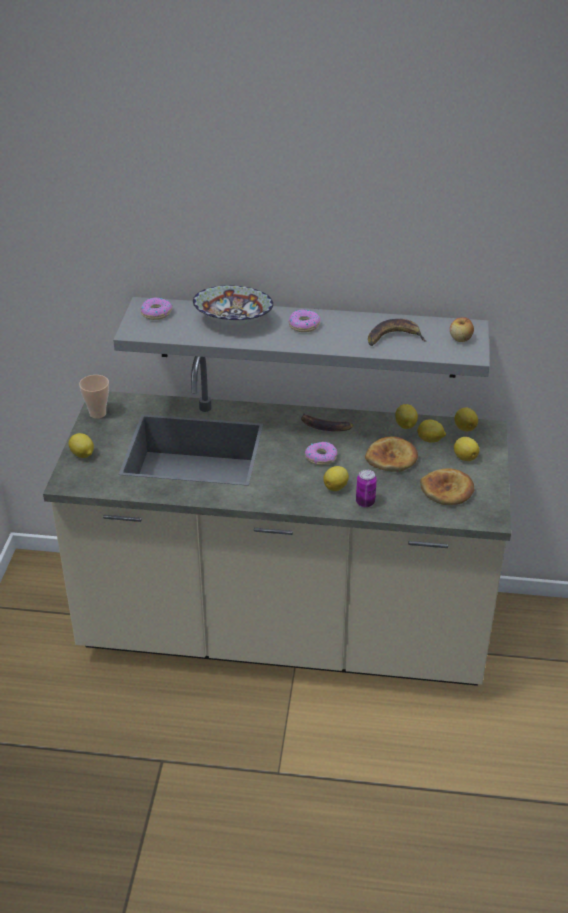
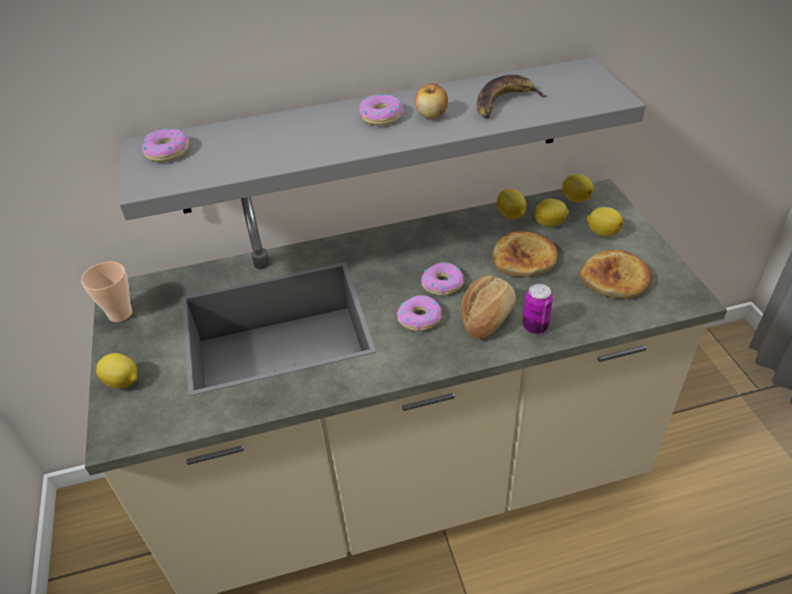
camera: 20 degrees left, 5 degrees up
bowl [193,285,273,325] -> none
banana [301,413,353,431] -> none
lemon [324,466,349,491] -> bread [461,276,516,339]
apple [450,317,474,342] -> apple moved to [415,83,448,119]
none -> donut [397,295,442,331]

